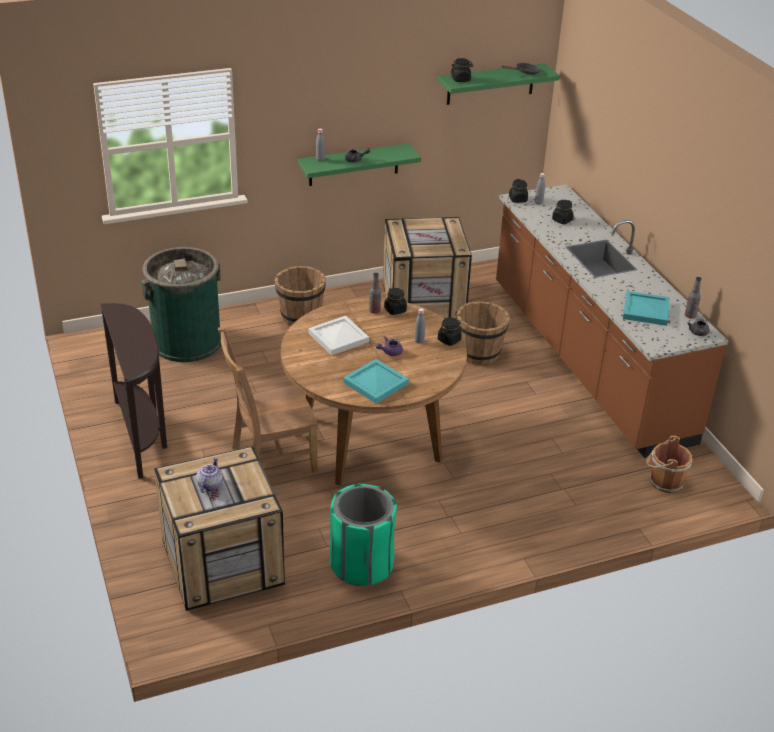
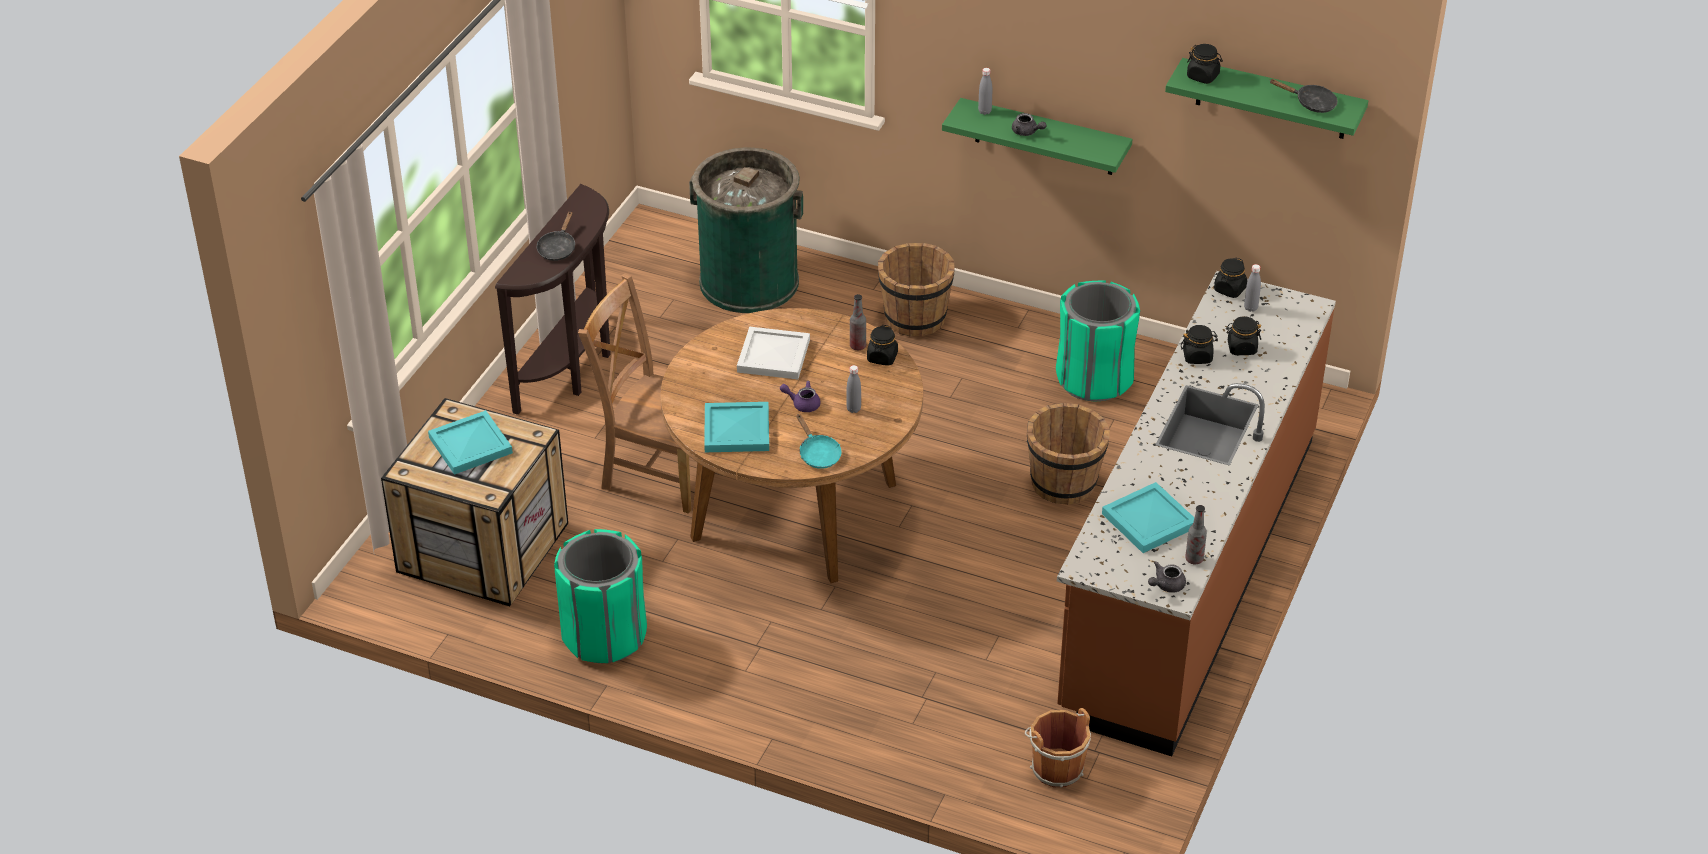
camera: 45 degrees right, 5 degrees up
teapot [196,457,223,493] -> turquoise tray [428,410,513,475]
crate [383,217,472,319] -> green trash can [1056,280,1140,402]
black jar [438,317,462,346] -> black jar moved to [1181,325,1218,364]
none -> black frying pan [537,211,575,261]
none -> turquoise frying pan [797,414,841,469]

